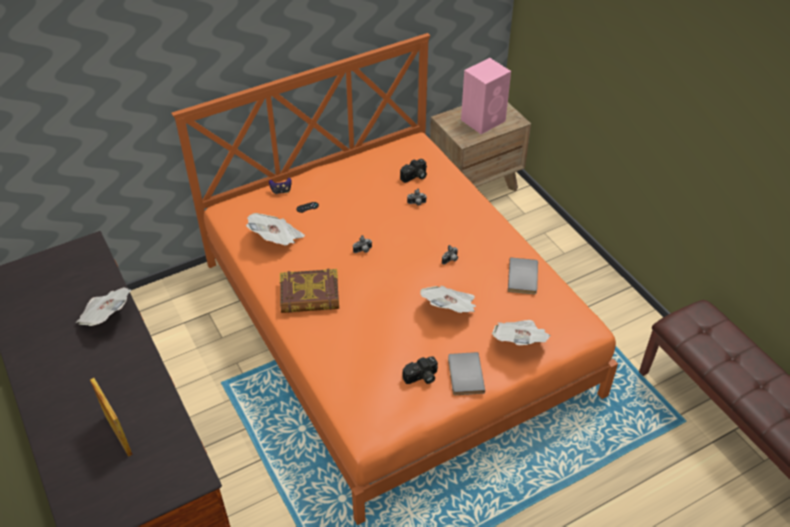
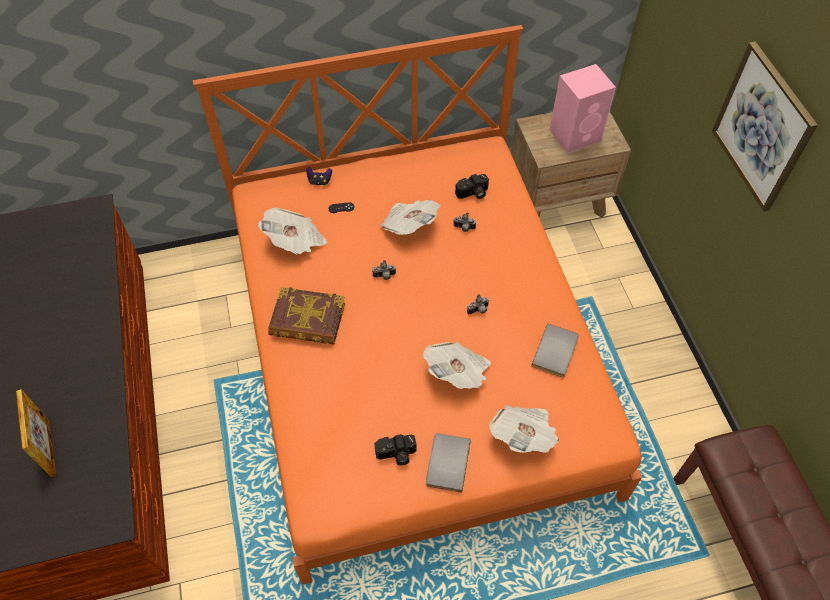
camera: 15 degrees right, 10 degrees up
newspaper [76,287,131,326] -> newspaper moved to [380,200,440,235]
none -> picture [712,41,818,212]

